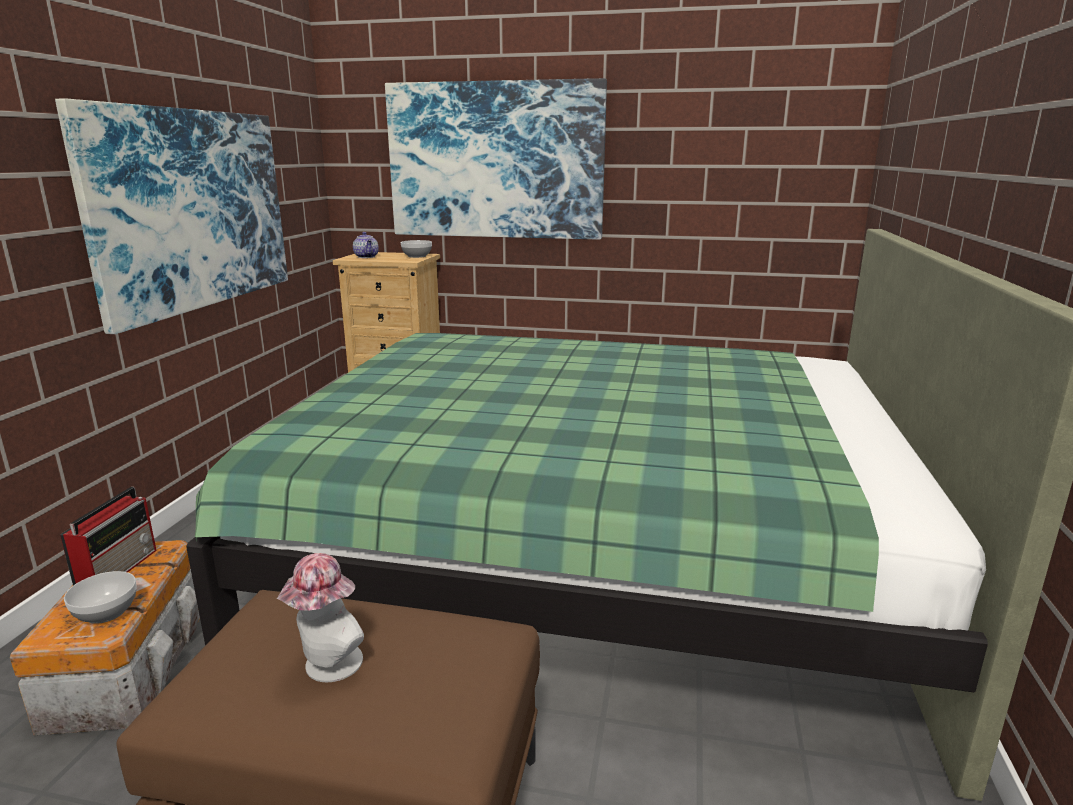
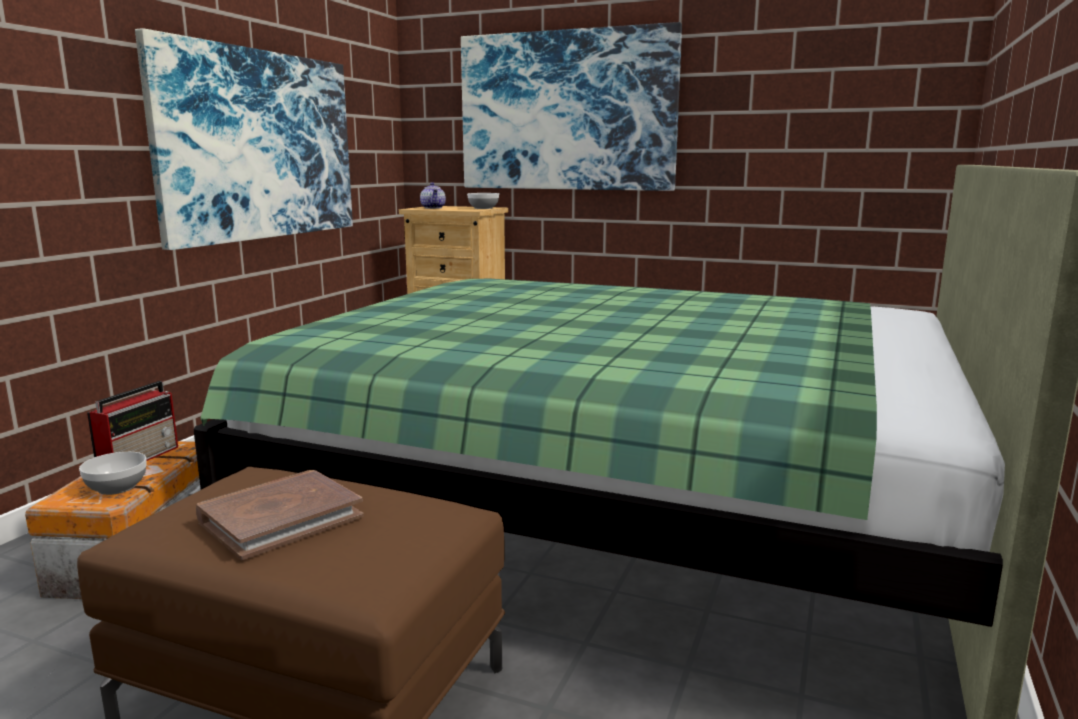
camera: 10 degrees right, 5 degrees down
hat [277,553,364,682] -> brown book [196,470,364,560]

